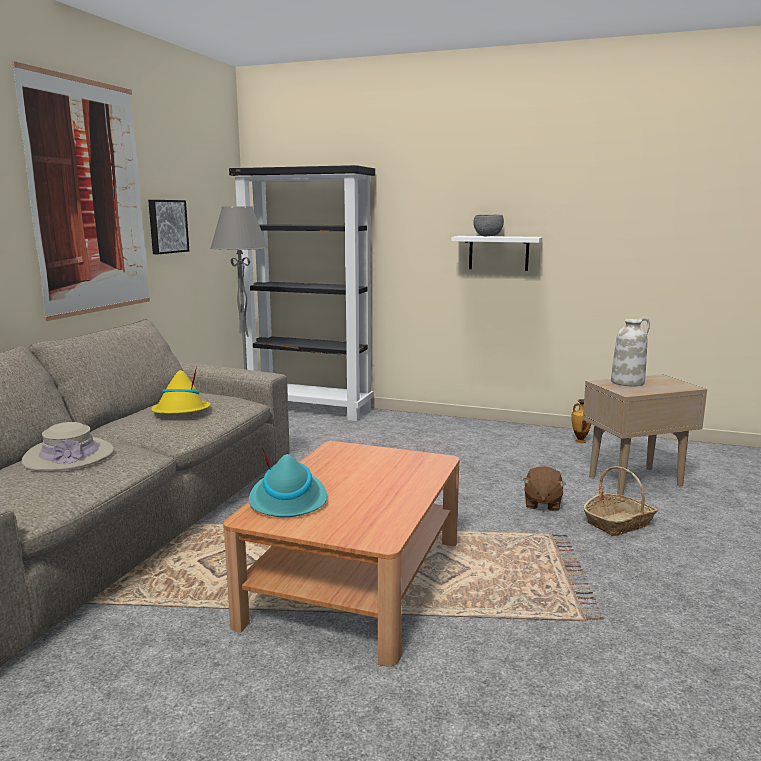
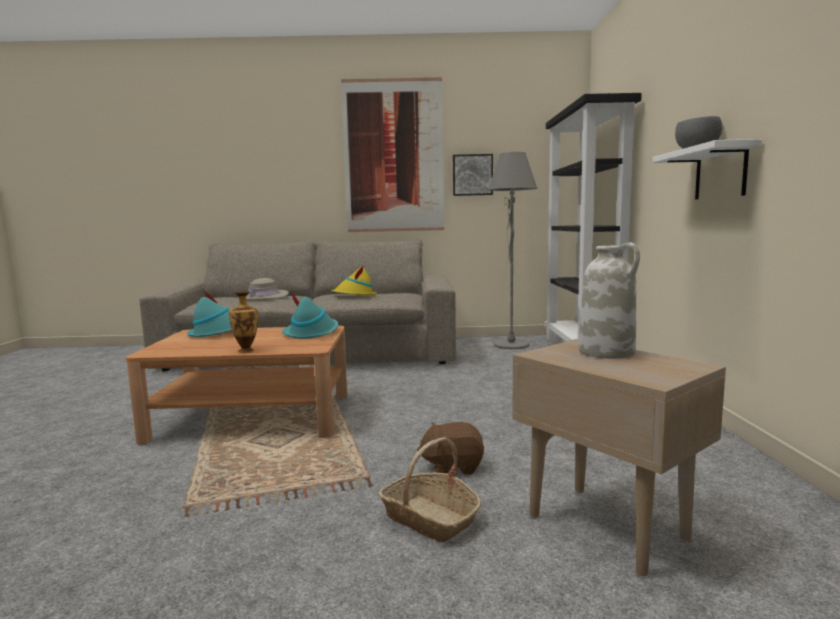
camera: 70 degrees right, 5 degrees down
vase [571,399,591,443] -> vase moved to [229,291,258,353]
none -> turquoise hat [282,291,338,339]

